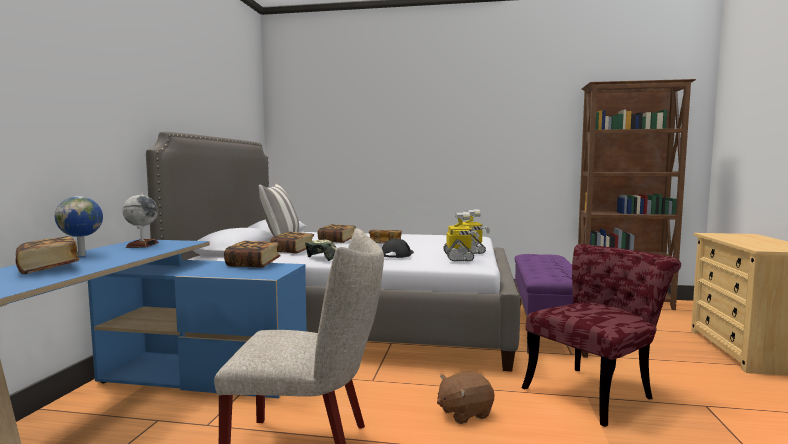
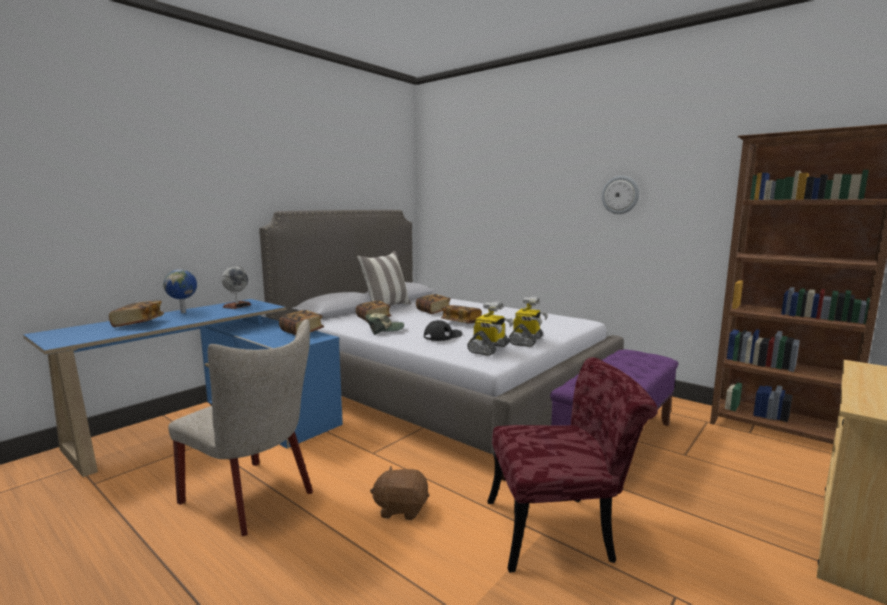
camera: 30 degrees right, 5 degrees up
none -> wall clock [602,176,639,214]

